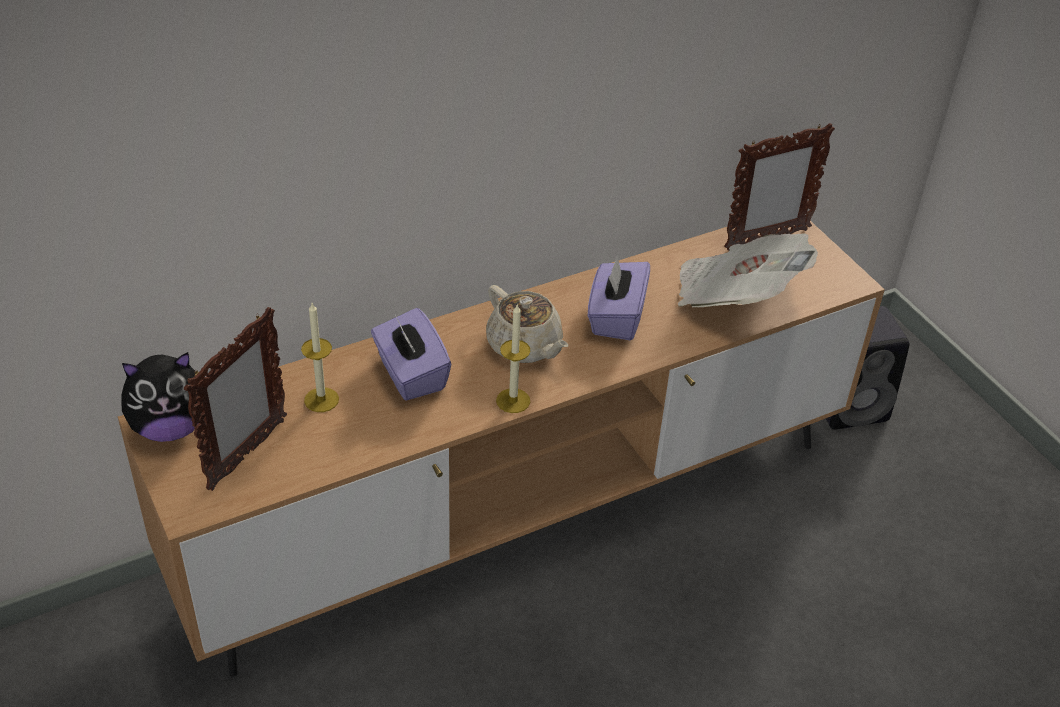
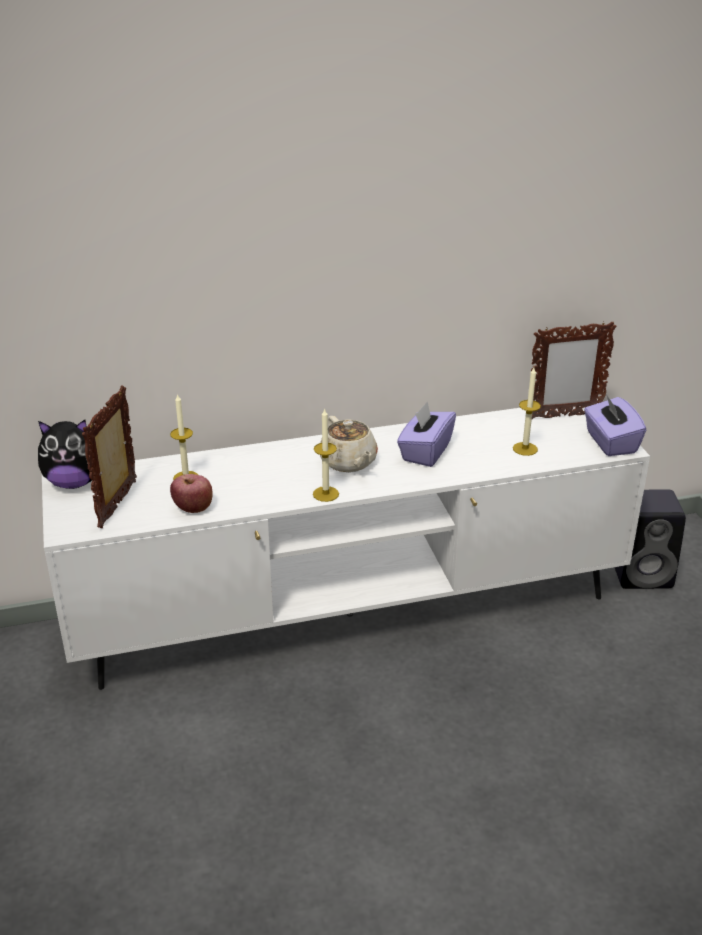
camera: 15 degrees right, 10 degrees down
brown tv stand [118,221,885,677] -> white tv stand [42,402,650,690]
picture frame [184,307,287,491] -> picture frame turned 150 degrees clockwise [82,385,137,528]
purple tissue box [371,308,451,401] -> purple tissue box moved to [584,394,646,456]
newspaper [678,233,818,307] -> candle [513,368,541,456]
none -> apple [170,474,213,513]

